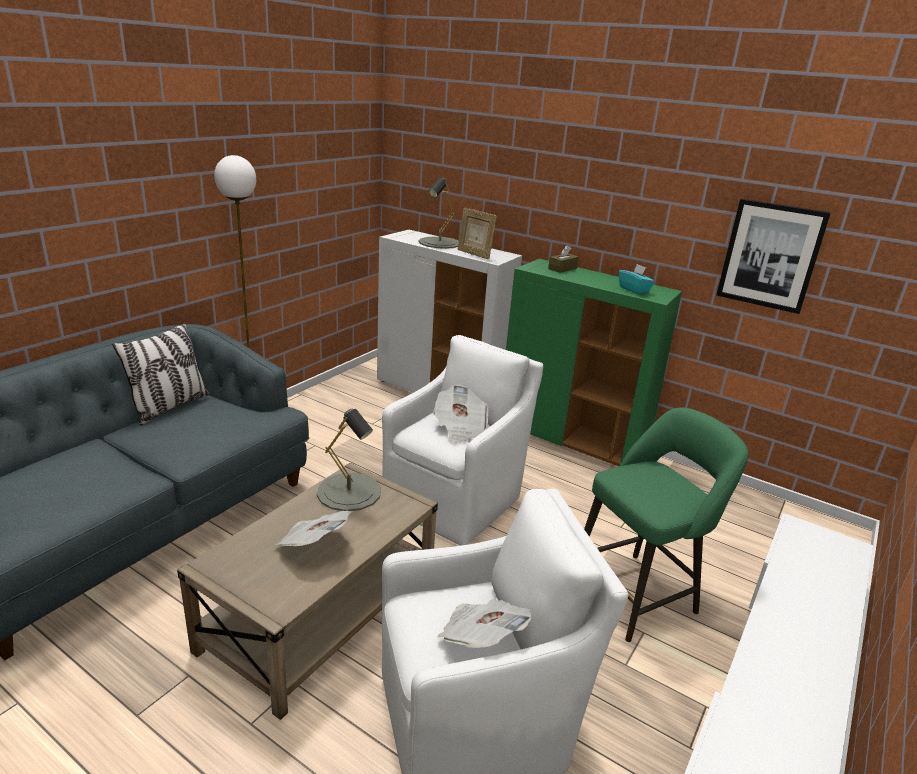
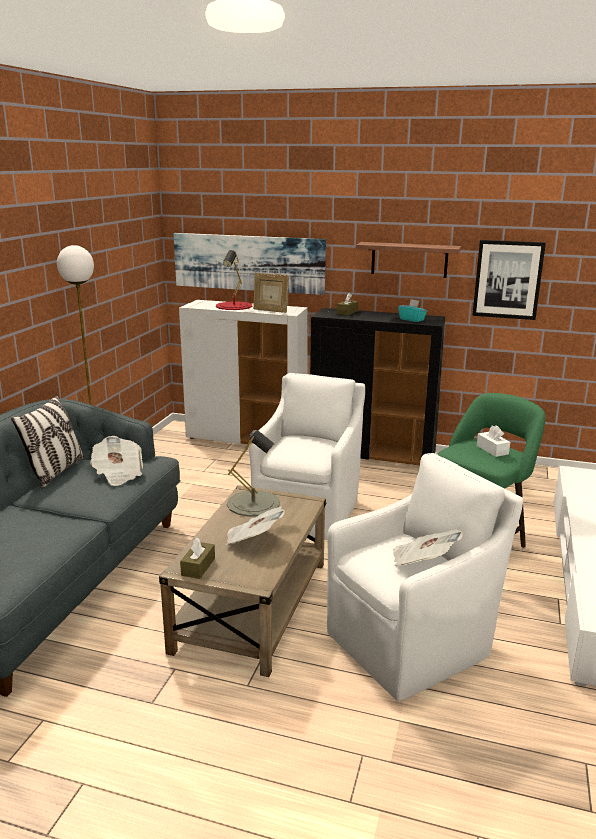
camera: 15 degrees left, 5 degrees down
grey table lamp [419,177,459,249] -> red table lamp [216,250,252,310]
newspaper [433,384,489,443] -> newspaper moved to [90,436,143,486]
green cabinet [506,259,682,466] -> black cabinet [310,308,445,466]
none -> picture [173,233,326,295]
none -> brown tissue box [180,538,215,579]
none -> shelf [356,242,461,278]
none -> white tissue box [477,425,510,457]

